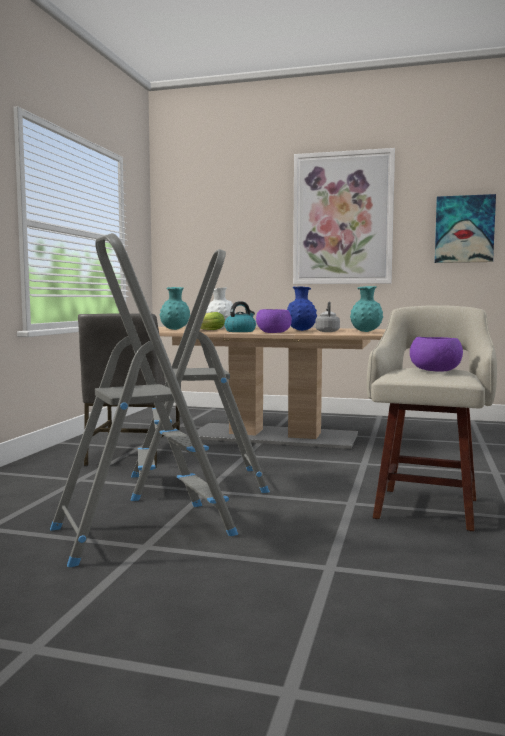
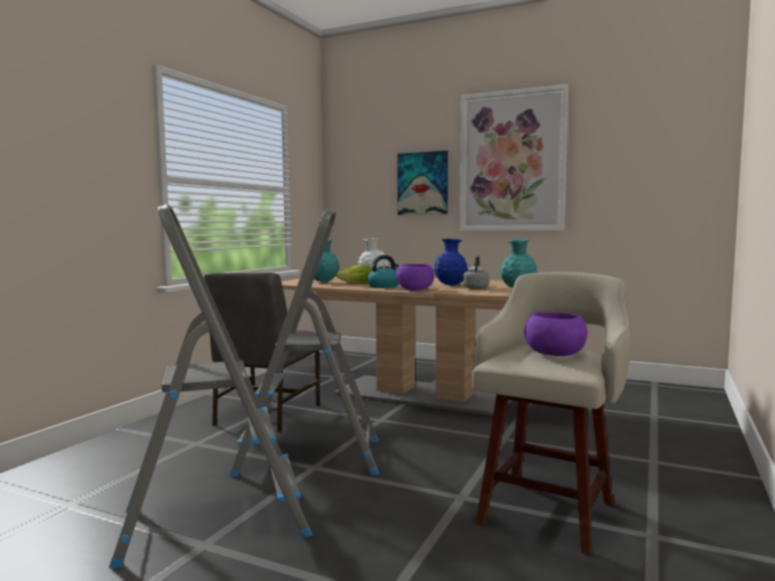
camera: 10 degrees right, 0 degrees up
picture [435,194,496,263] -> picture moved to [397,150,448,215]

